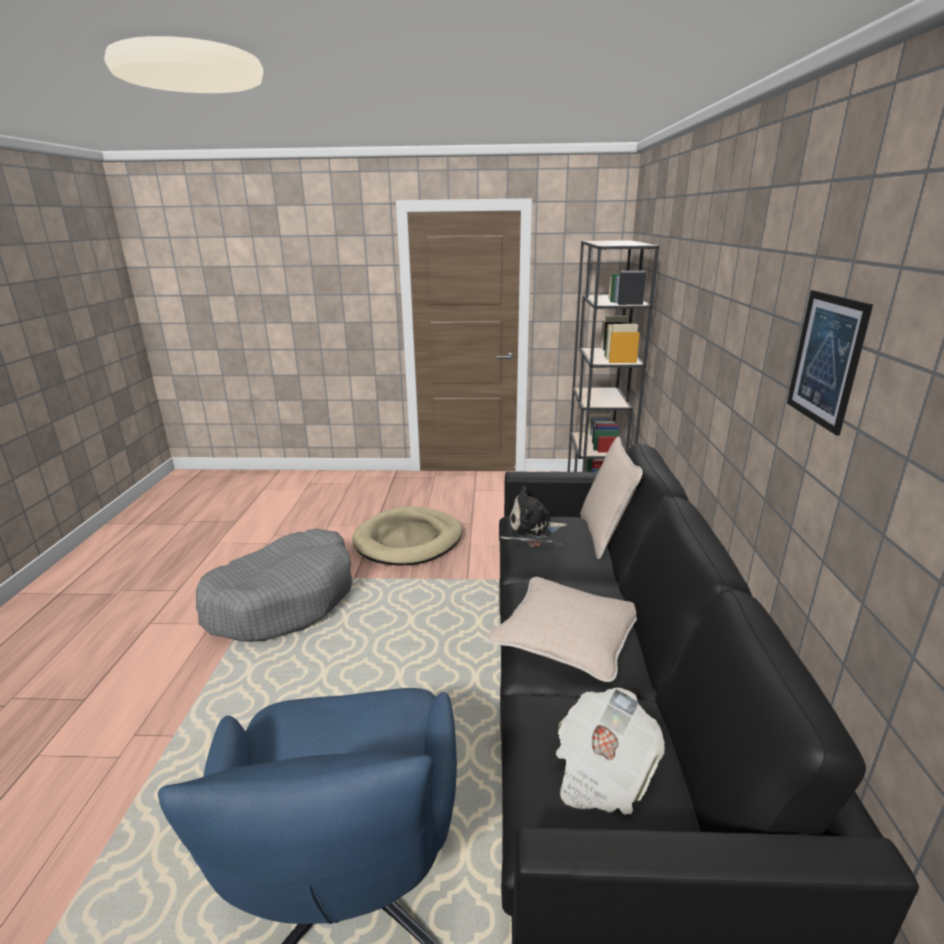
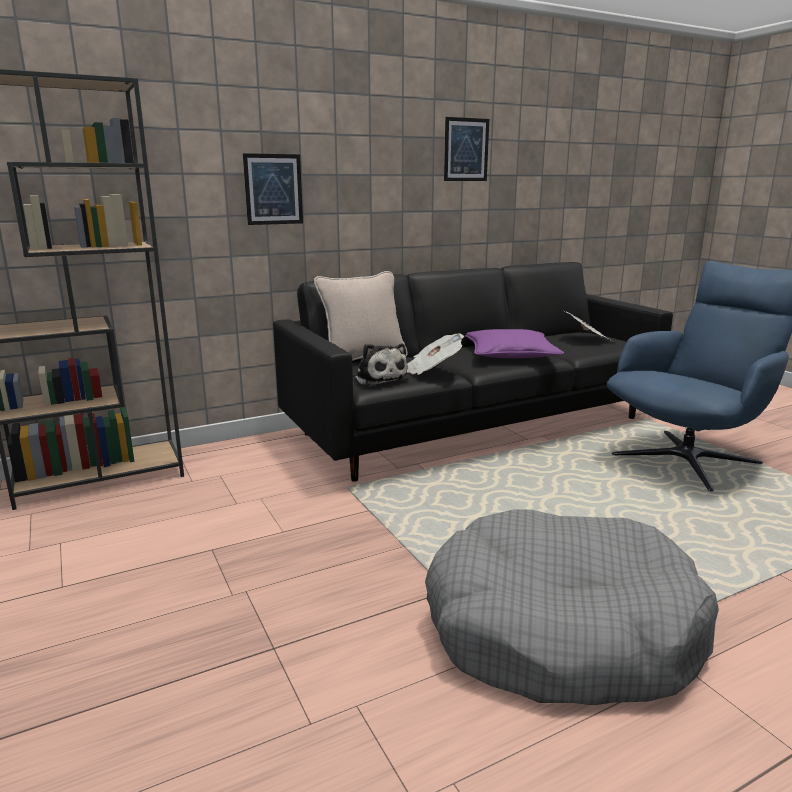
camera: 120 degrees left, 5 degrees down
beige dog bed [352,506,463,565] -> none
beige pillow [486,577,637,682] -> purple pillow [465,329,564,358]
none -> picture [243,153,303,225]

